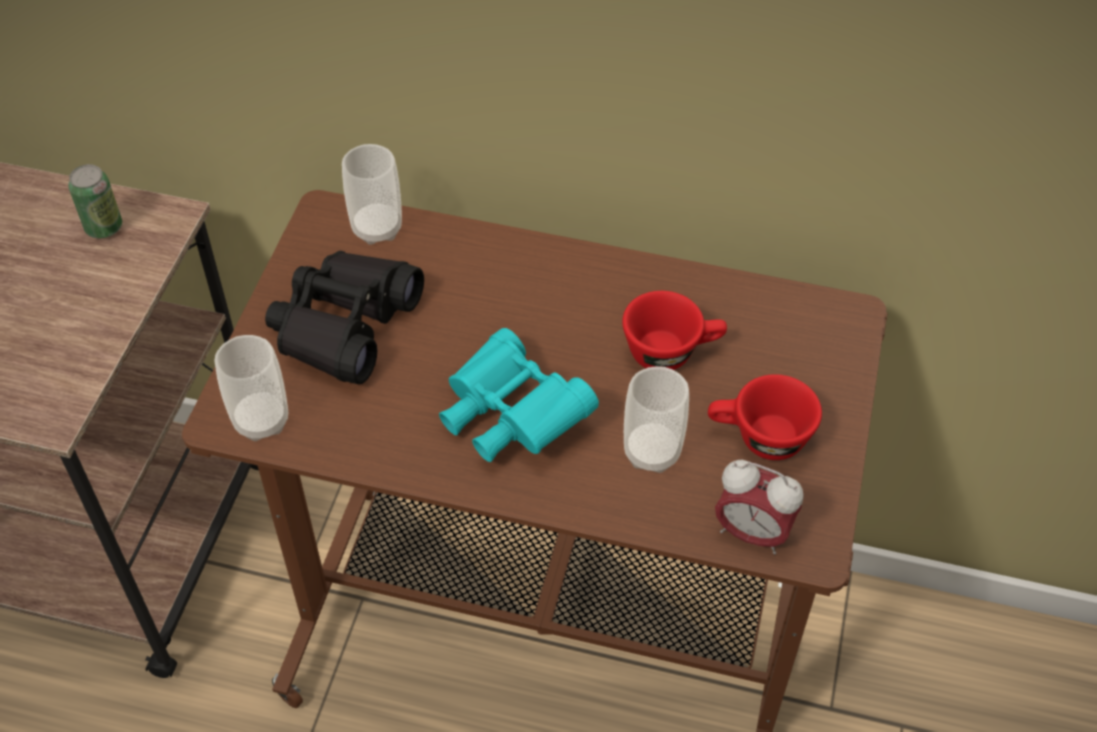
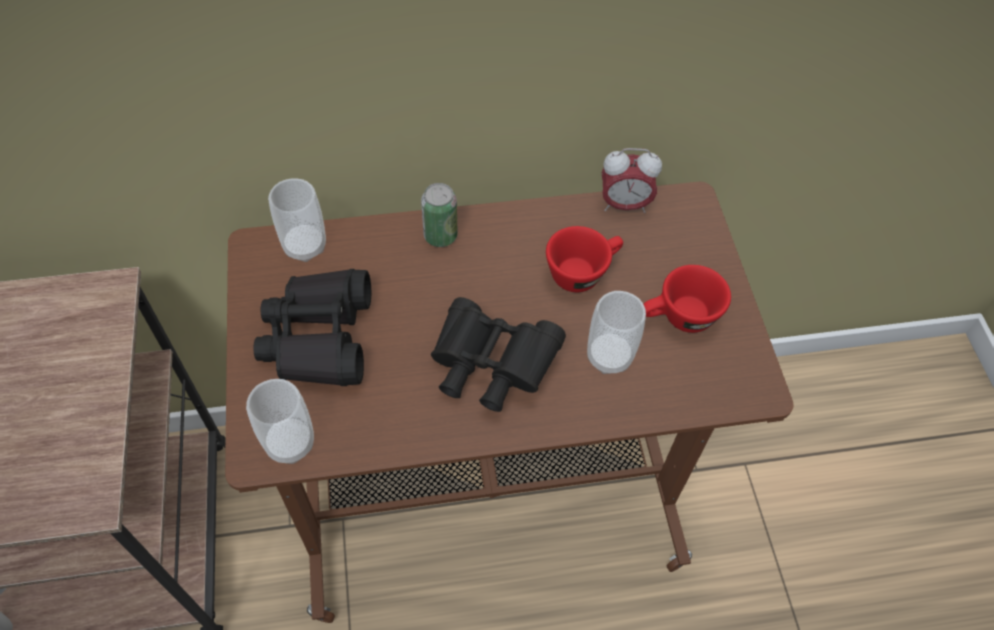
camera: 25 degrees left, 5 degrees up
can [68,164,122,238] -> can moved to [421,183,458,247]
turquoise binoculars [439,328,599,462] -> black binoculars [431,297,566,412]
alarm clock [715,460,804,554] -> alarm clock moved to [601,148,662,213]

